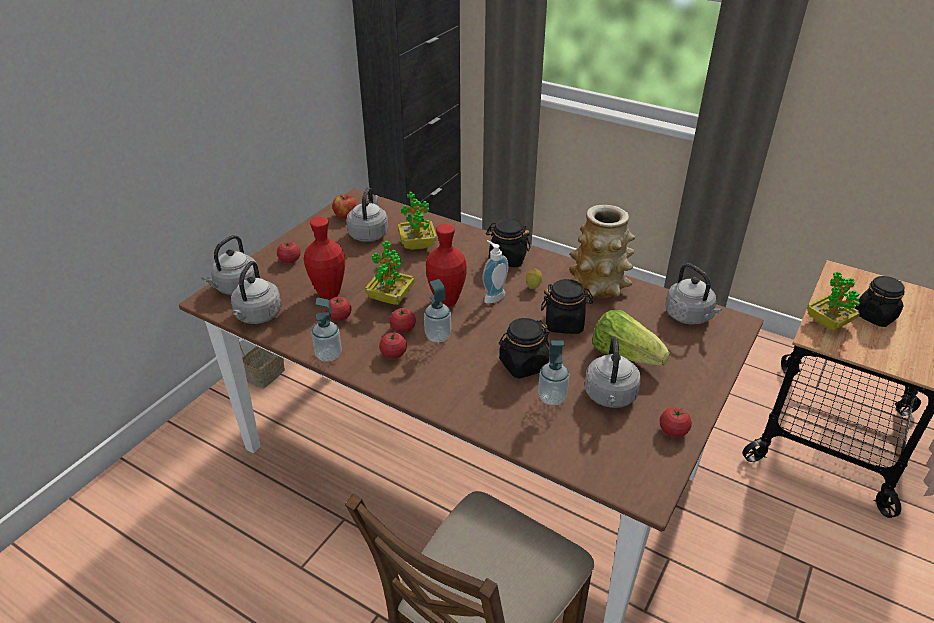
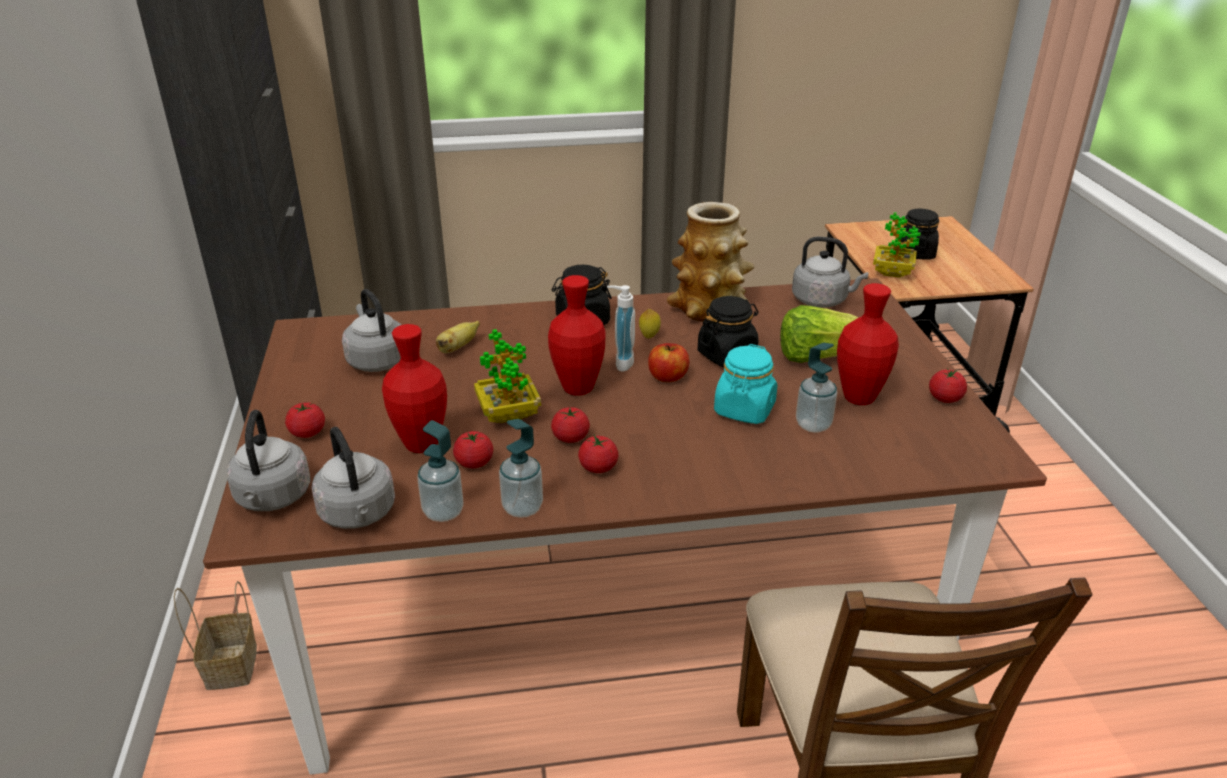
camera: 40 degrees left, 5 degrees down
apple [333,195,357,219] -> apple moved to [648,343,689,382]
potted plant [398,192,437,250] -> banana [436,321,480,353]
soap dispenser [424,279,451,342] -> soap dispenser moved to [417,420,464,522]
black jar [499,318,550,378] -> turquoise jar [714,344,777,424]
grey kettle [585,336,641,408] -> red vase [837,283,899,405]

